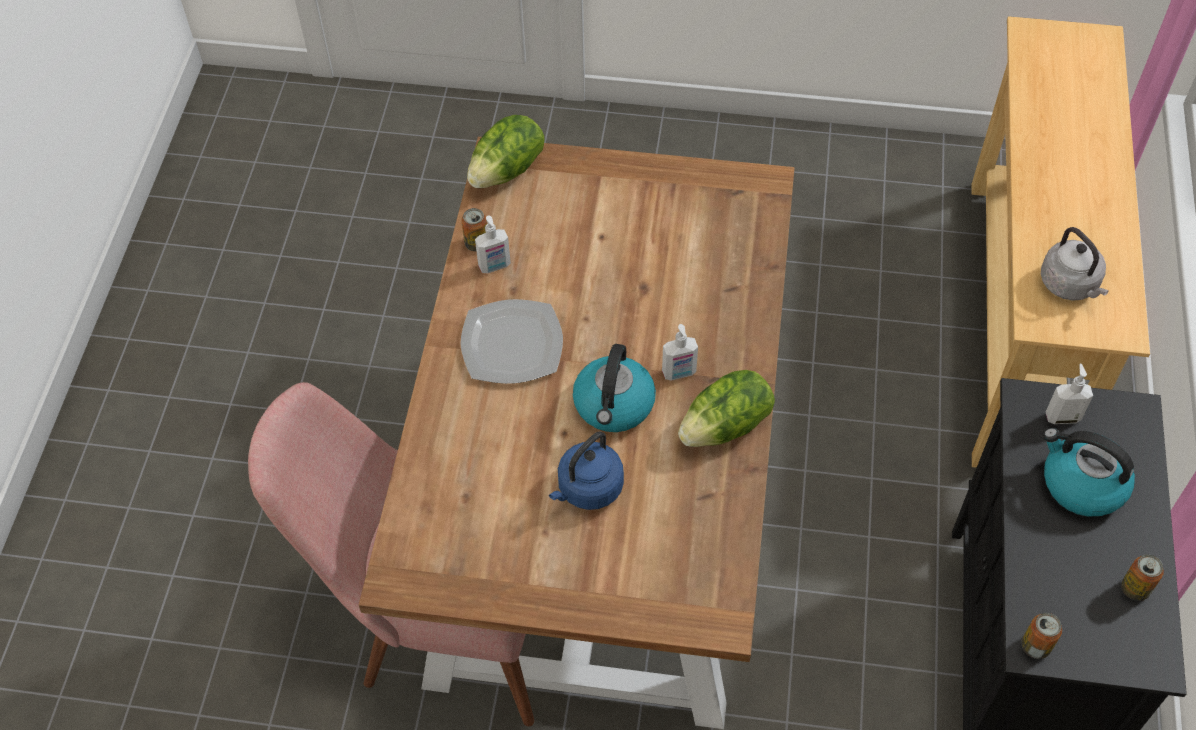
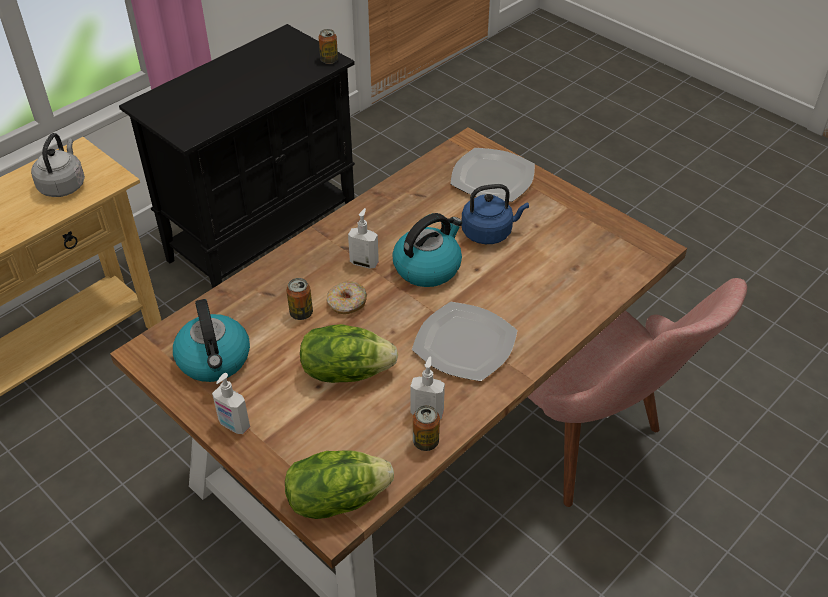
camera: 145 degrees left, 10 degrees down
lettuce [678,370,775,447] -> lettuce moved to [300,324,398,383]
kettle [1043,428,1135,516] -> kettle moved to [173,299,250,382]
soap dispenser [1046,363,1093,424] -> soap dispenser moved to [212,373,250,434]
can [1121,554,1164,601] -> can moved to [286,278,313,320]
none -> donut [327,281,367,314]
none -> plate [451,148,535,202]

